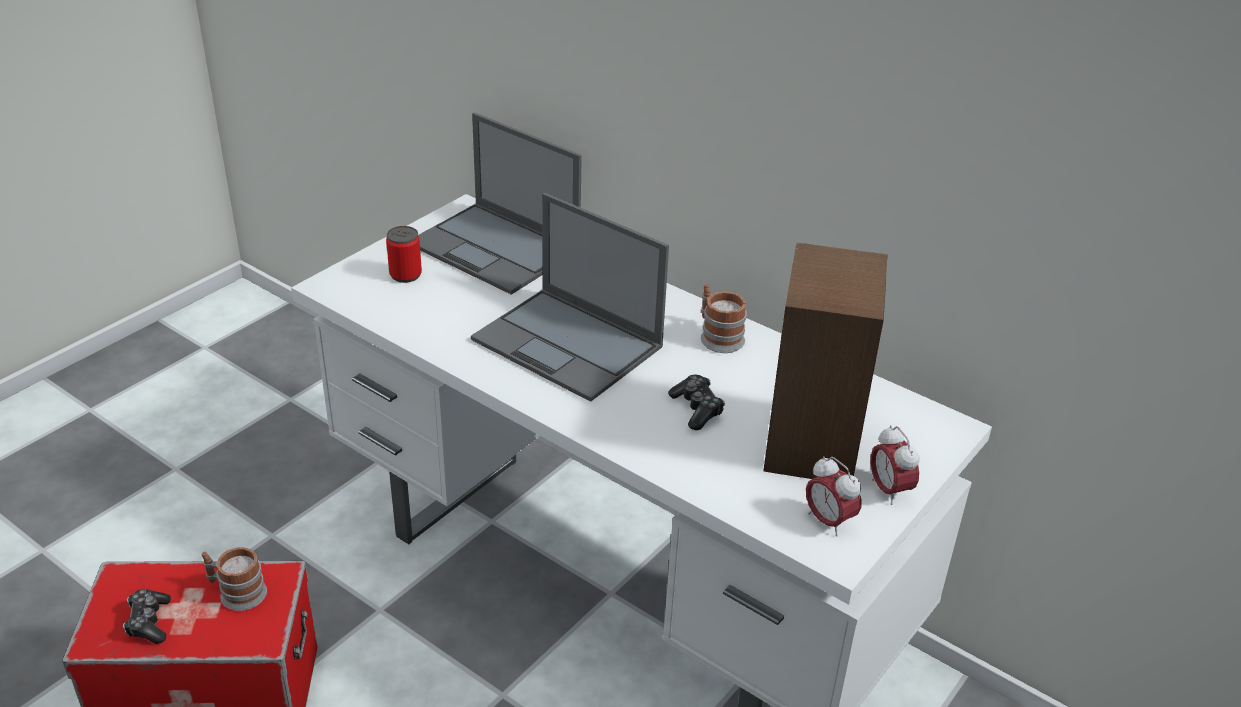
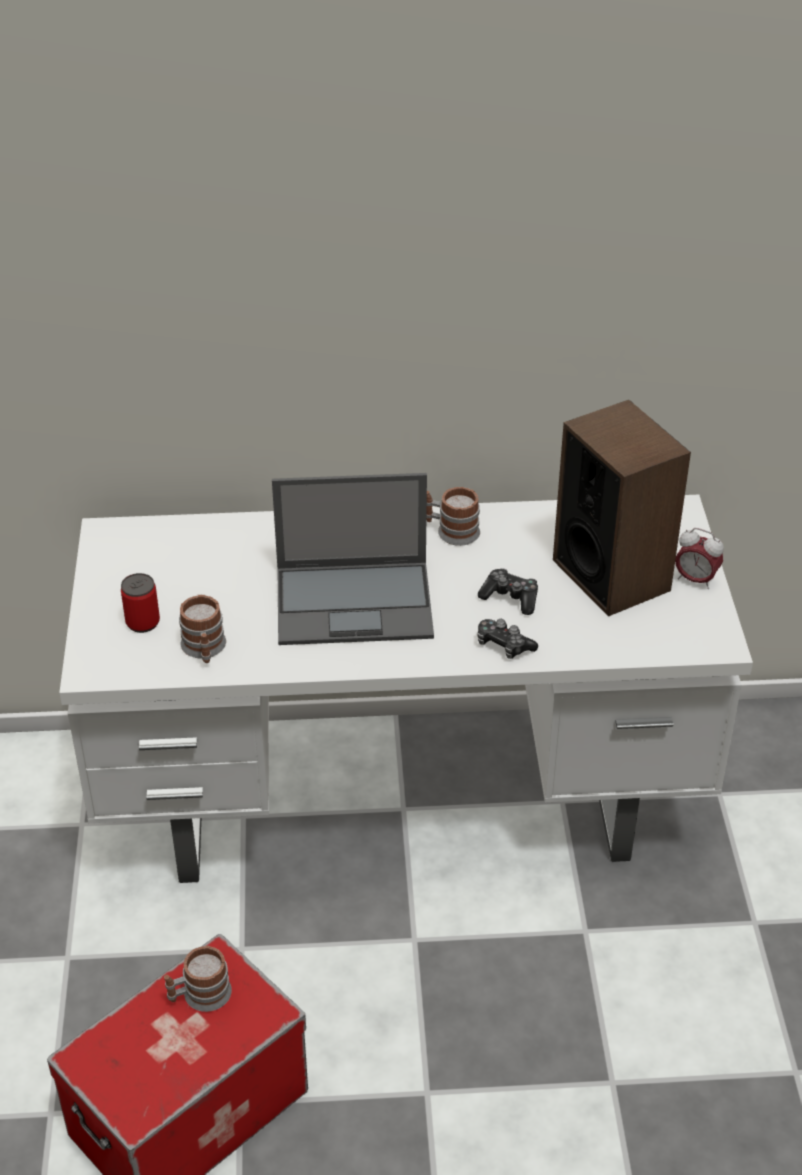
camera: 40 degrees left, 5 degrees up
game controller [123,589,171,644] -> game controller moved to [477,619,538,659]
laptop [419,113,582,295] -> none
alarm clock [806,456,861,537] -> none
none -> mug [179,595,226,663]

